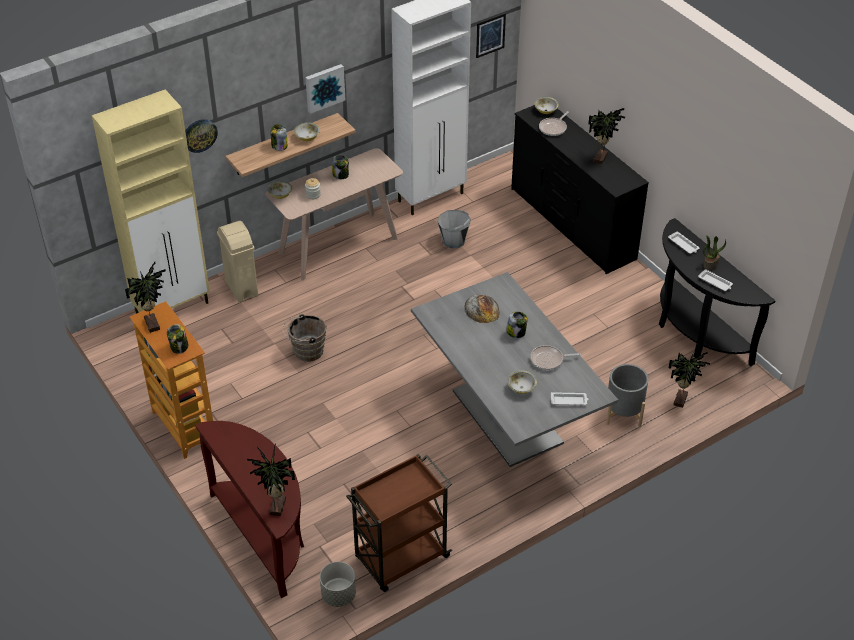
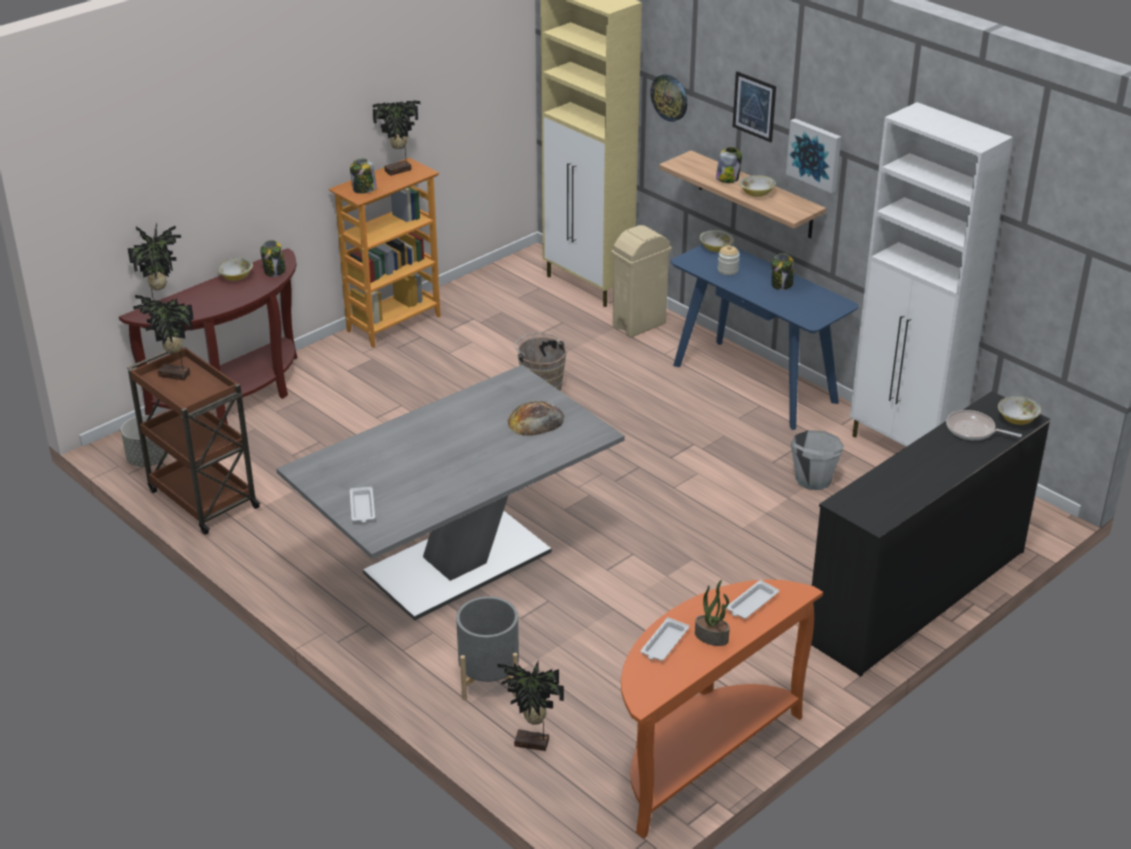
camera: 80 degrees right, 10 degrees down
beige console table [266,148,403,280] -> blue console table [671,244,859,430]
picture [476,13,506,58] -> picture moved to [732,71,776,142]
jar [507,312,527,338] -> jar moved to [260,240,286,277]
bowl [508,370,537,394] -> bowl moved to [217,258,253,281]
frying pan [530,345,581,370] -> none
potted plant [589,108,625,164] -> potted plant moved to [133,295,194,380]
black console table [659,218,776,366] -> orange console table [621,579,823,839]

